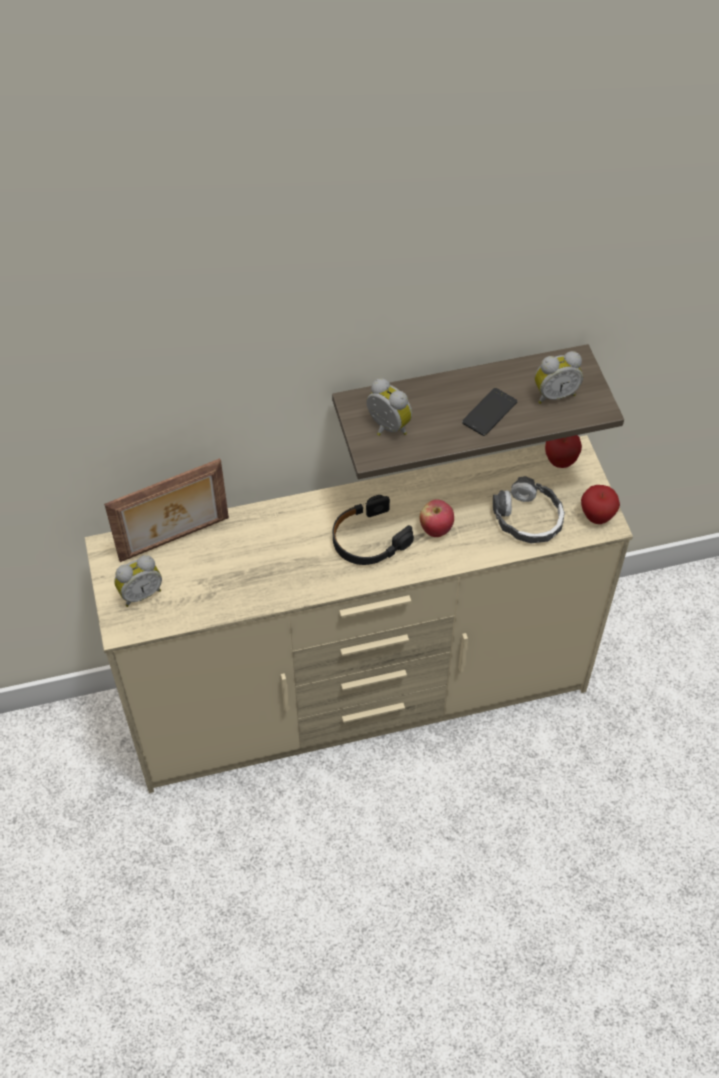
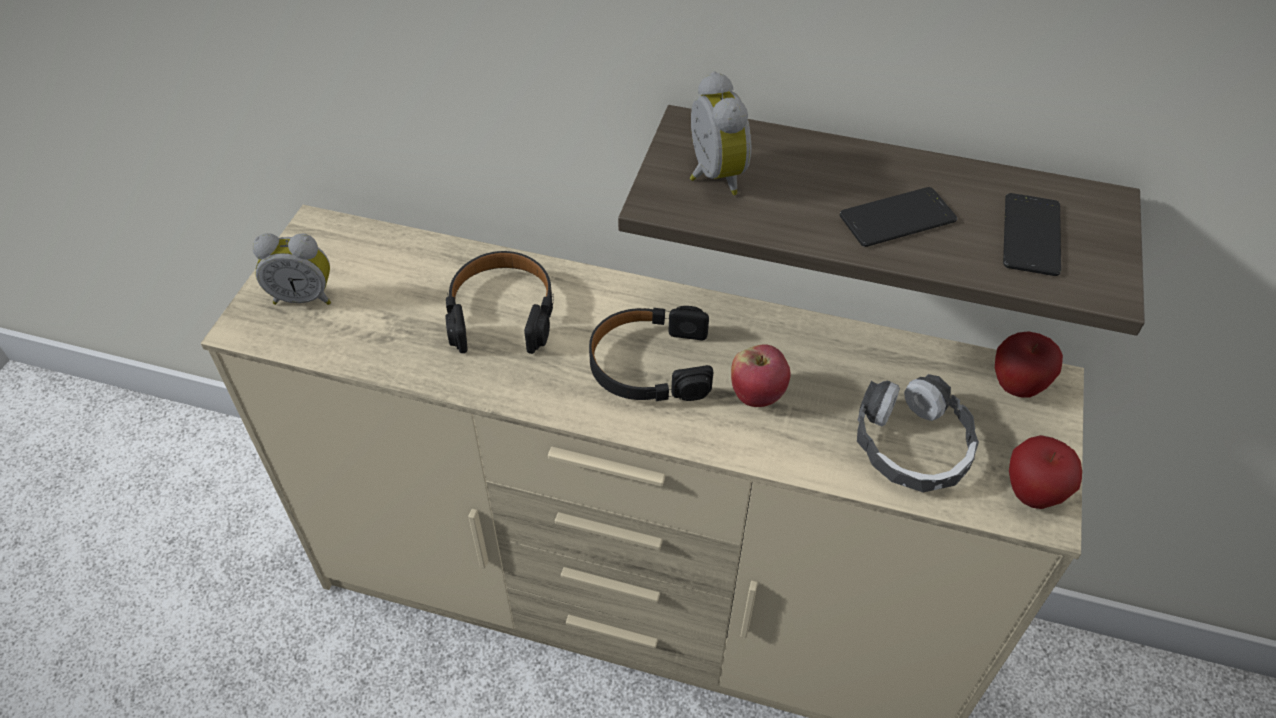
camera: 30 degrees right, 5 degrees down
picture frame [104,458,229,562] -> none
alarm clock [535,351,583,404] -> phone [1003,193,1061,276]
none -> black headphones [445,251,554,354]

